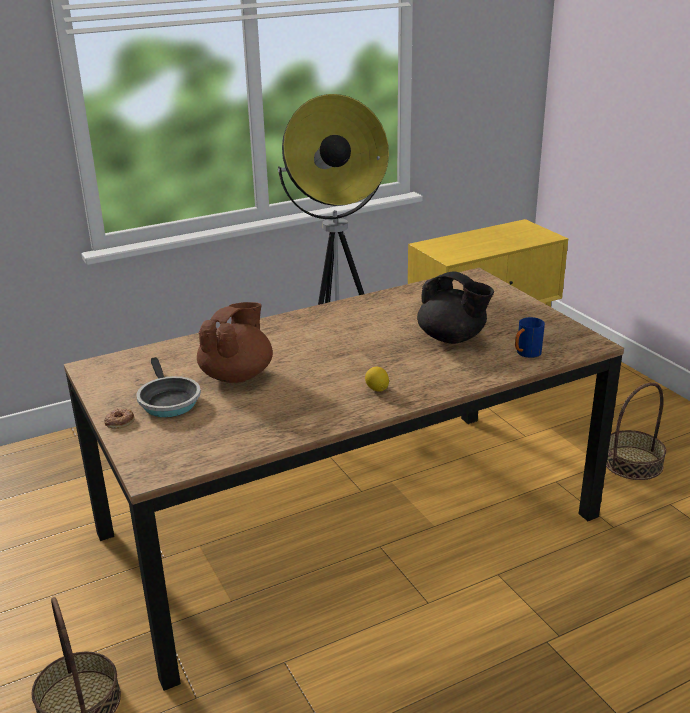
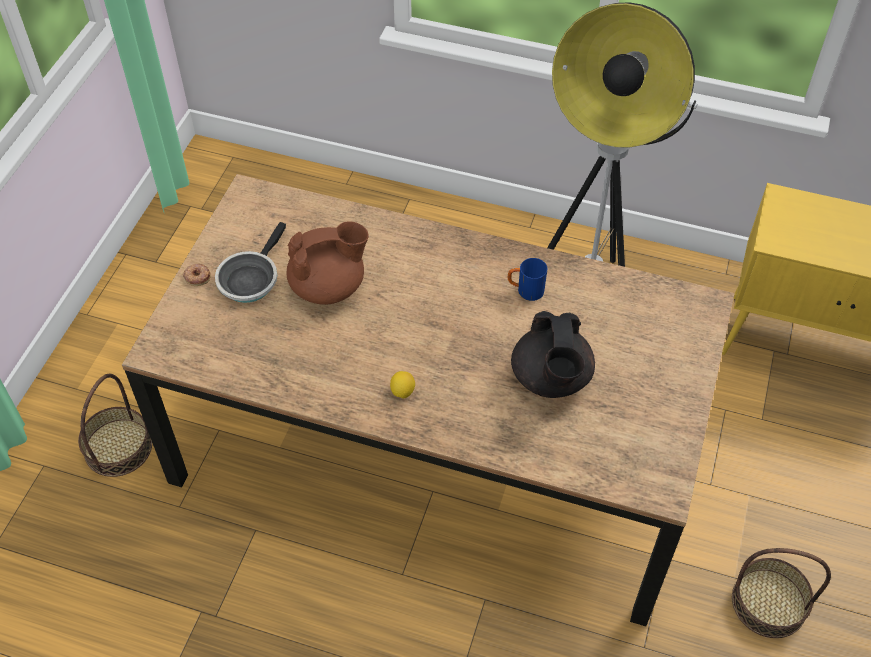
camera: 45 degrees right, 25 degrees up
blue mug [515,317,545,358] -> blue mug moved to [508,258,547,301]

